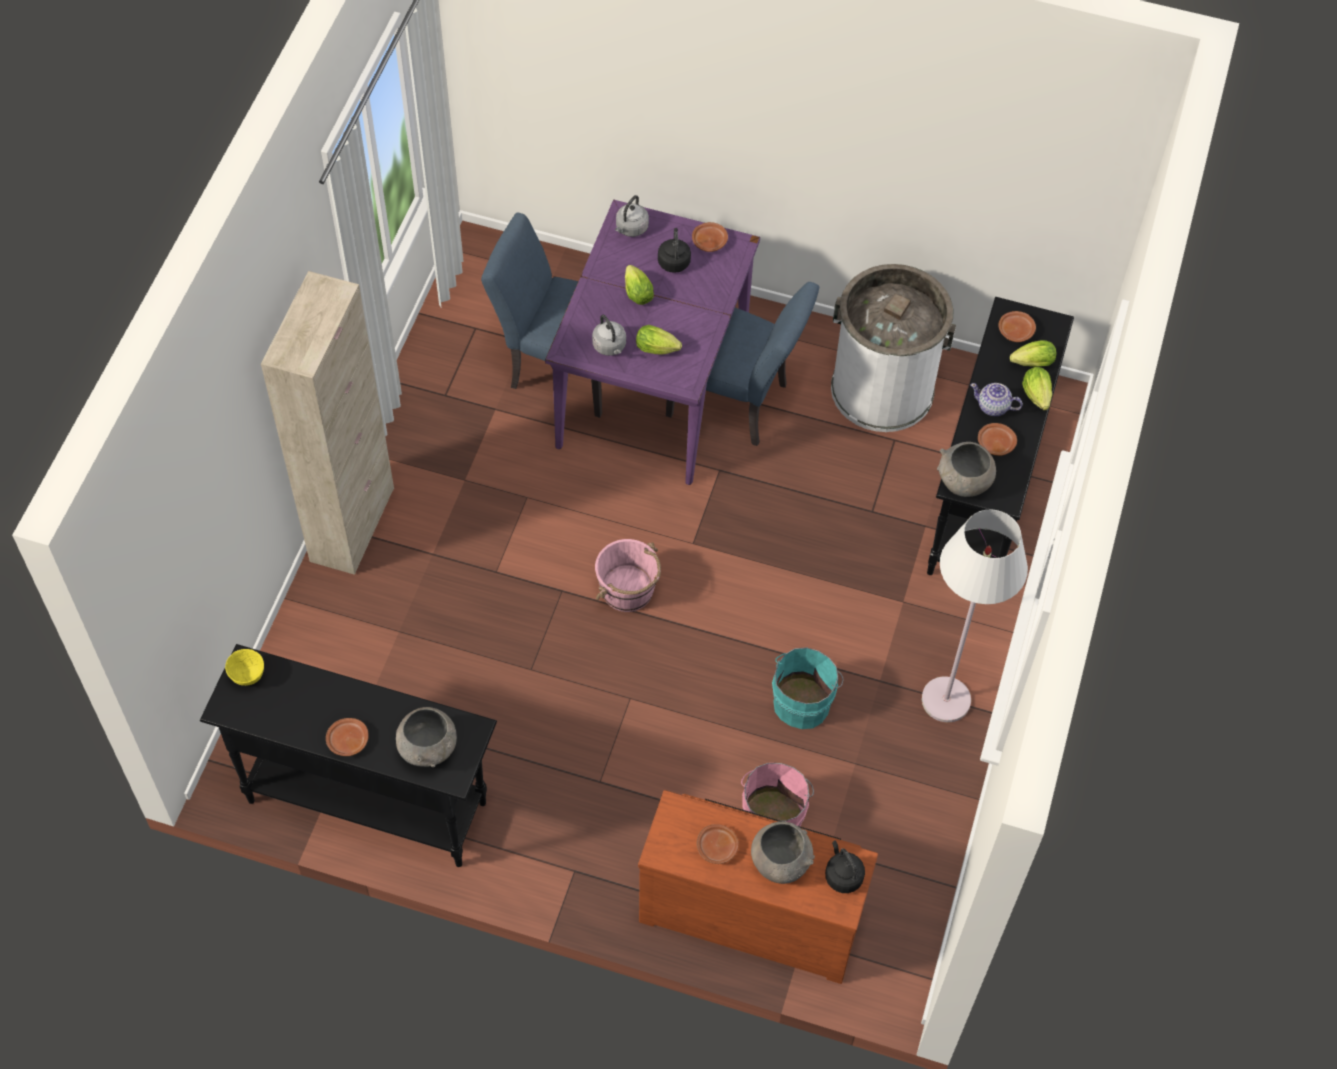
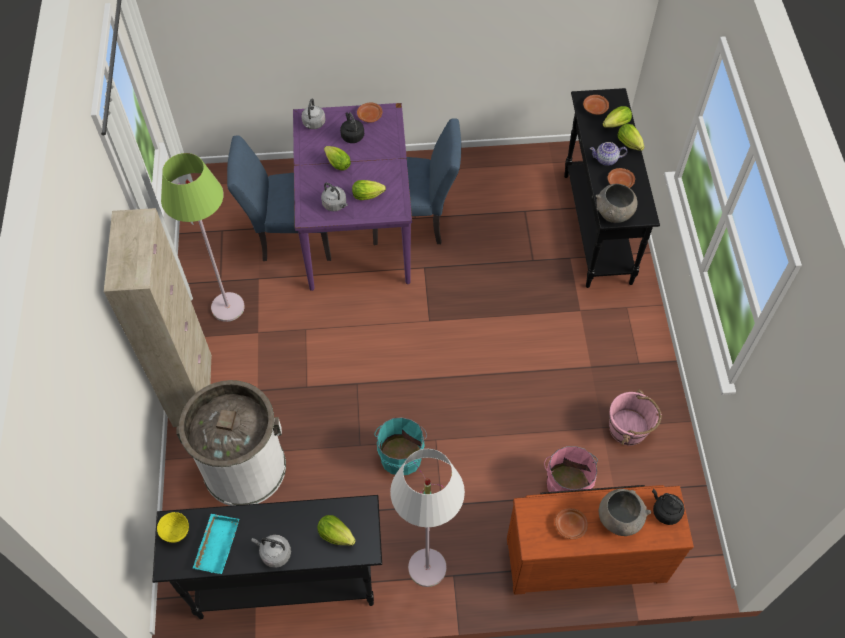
camera: 20 degrees left, 0 degrees up
brown plate [326,718,369,756] -> grey kettle [251,535,291,568]
grey bowl [396,707,457,768] -> lettuce [317,515,356,546]
pink bucket [595,539,661,612] -> pink bucket moved to [609,389,662,445]
turquoise bucket [772,647,844,729] -> turquoise bucket moved to [374,417,427,475]
white trash can [831,264,956,432] -> white trash can moved to [176,380,286,506]
white floor lamp [922,510,1028,722] -> white floor lamp moved to [390,449,465,587]
none -> green floor lamp [161,153,245,322]
none -> turquoise tray [193,514,239,574]

